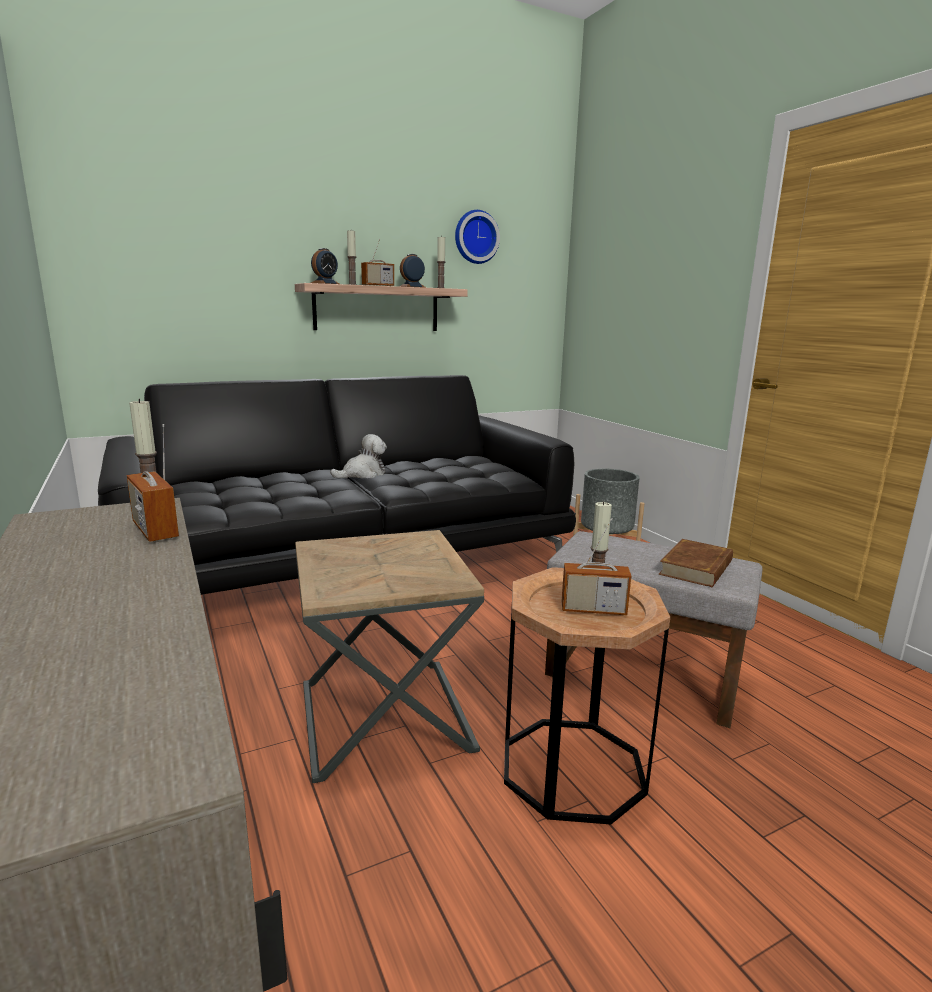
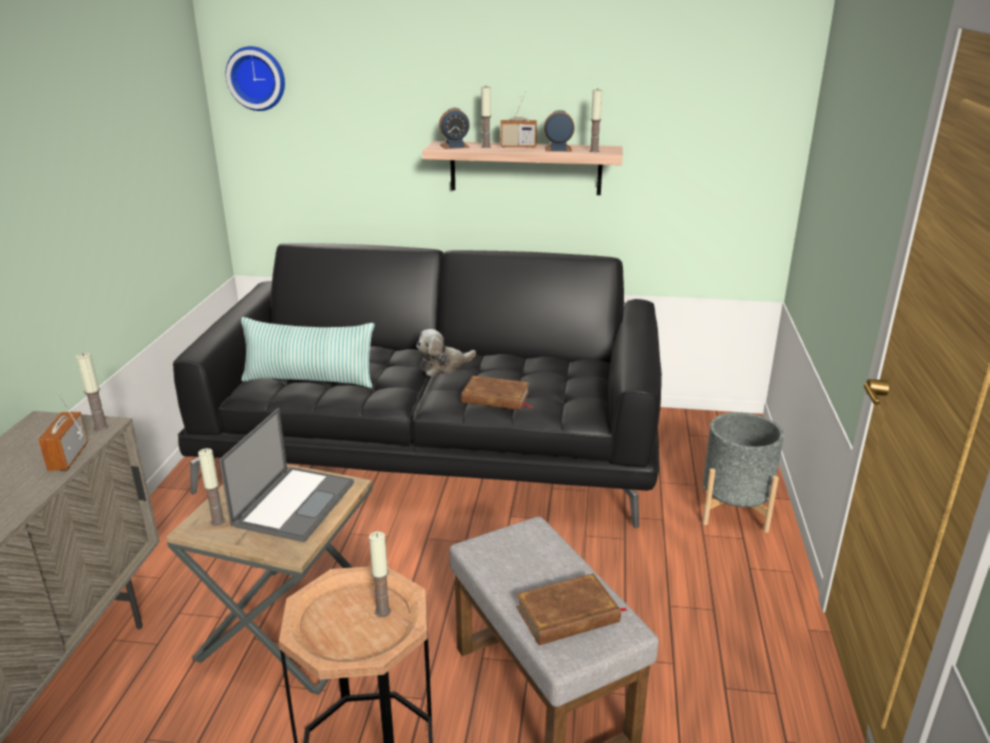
camera: 35 degrees right, 10 degrees up
plush toy [330,434,387,478] -> plush toy turned 150 degrees clockwise [416,329,476,376]
wall clock [455,210,500,264] -> wall clock moved to [226,46,285,111]
radio [562,518,631,615] -> none
none -> candle [198,448,226,526]
none -> laptop [219,408,354,542]
none -> pillow [241,317,374,388]
none -> brown book [461,376,533,410]

